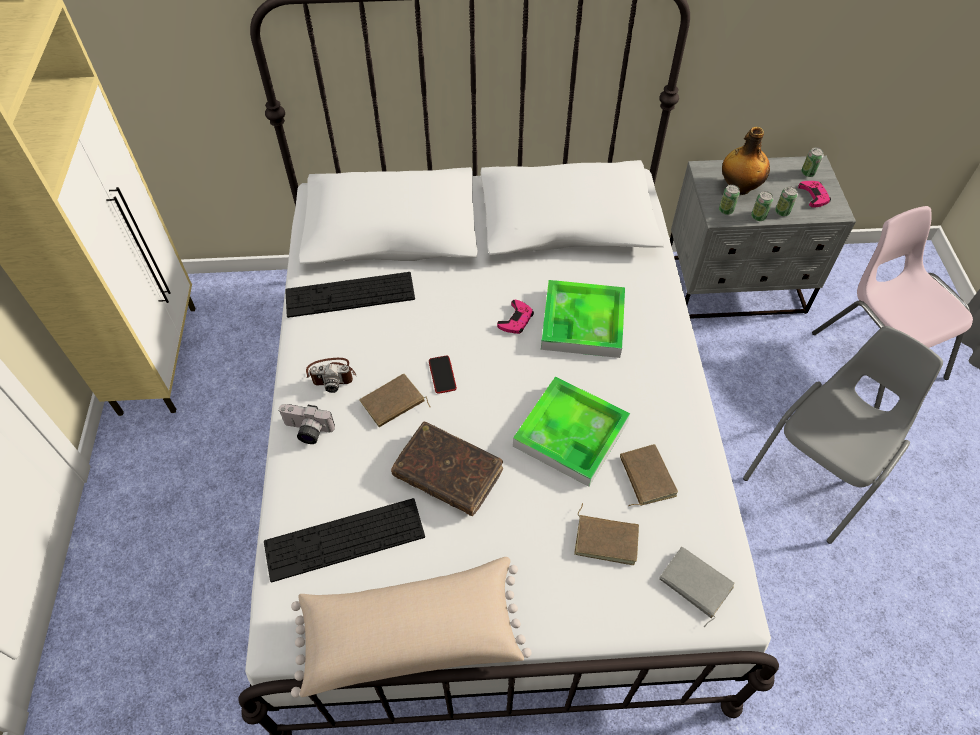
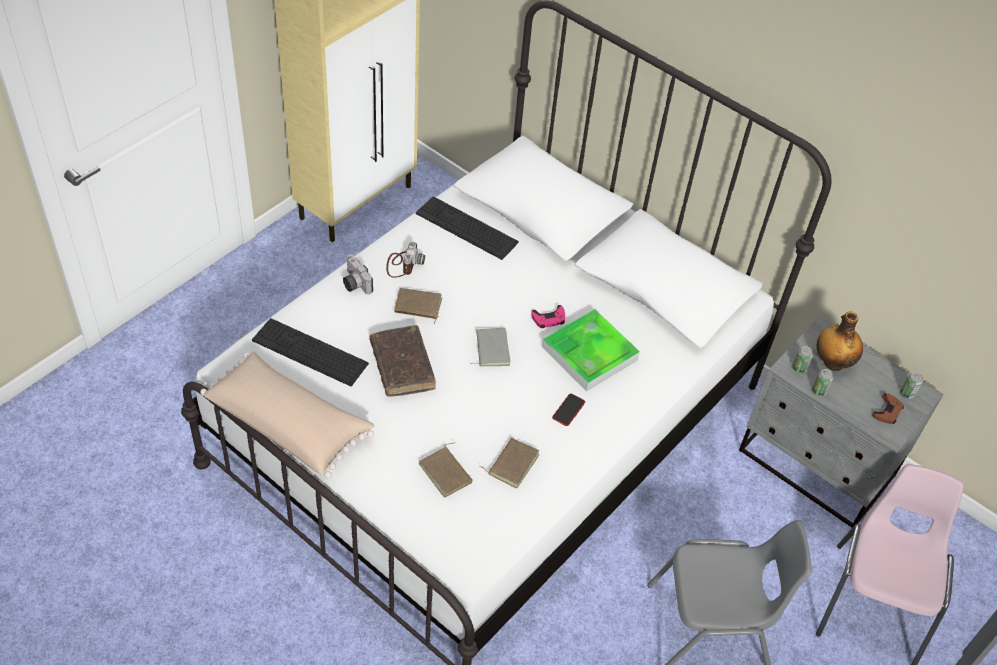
camera: 40 degrees right, 5 degrees down
camera [306,358,357,393] -> camera turned 120 degrees counterclockwise [386,242,425,278]
phone [429,356,457,394] -> phone moved to [552,394,585,426]
tray [513,377,630,487] -> none
grey book [659,547,735,627] -> grey book moved to [470,328,510,367]
can [775,186,798,216] -> none
pink game controller [798,181,831,208] -> brown game controller [872,393,904,424]

